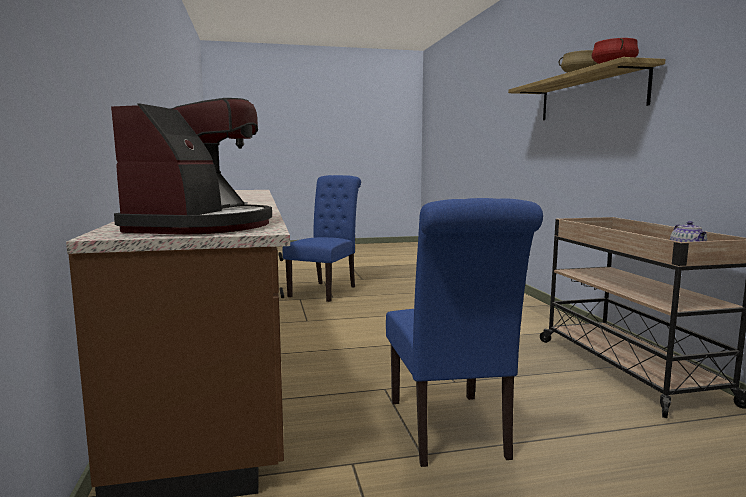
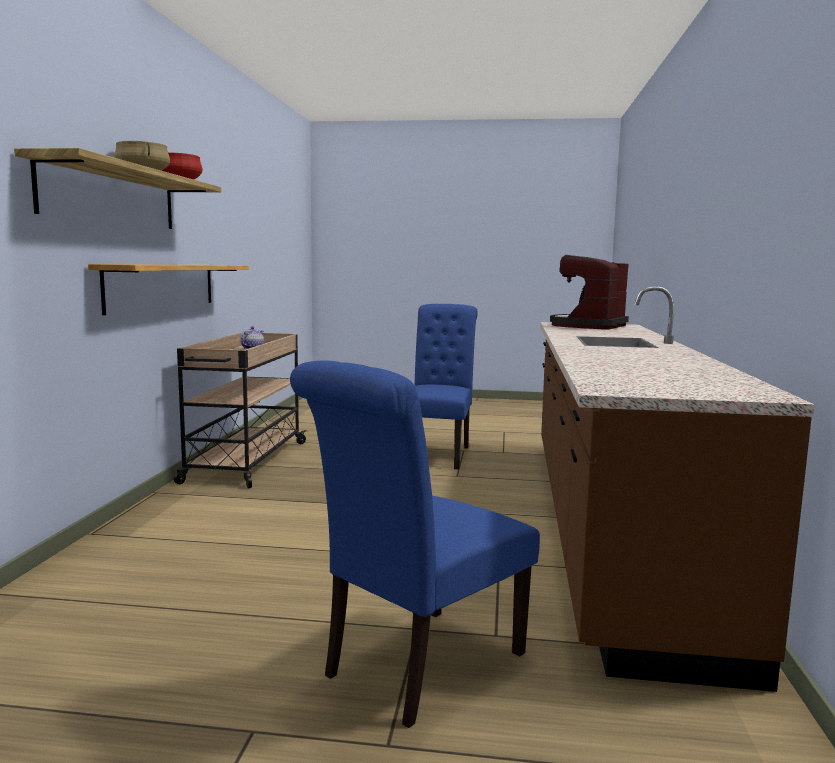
camera: 160 degrees left, 0 degrees up
none -> shelf [88,264,249,315]

